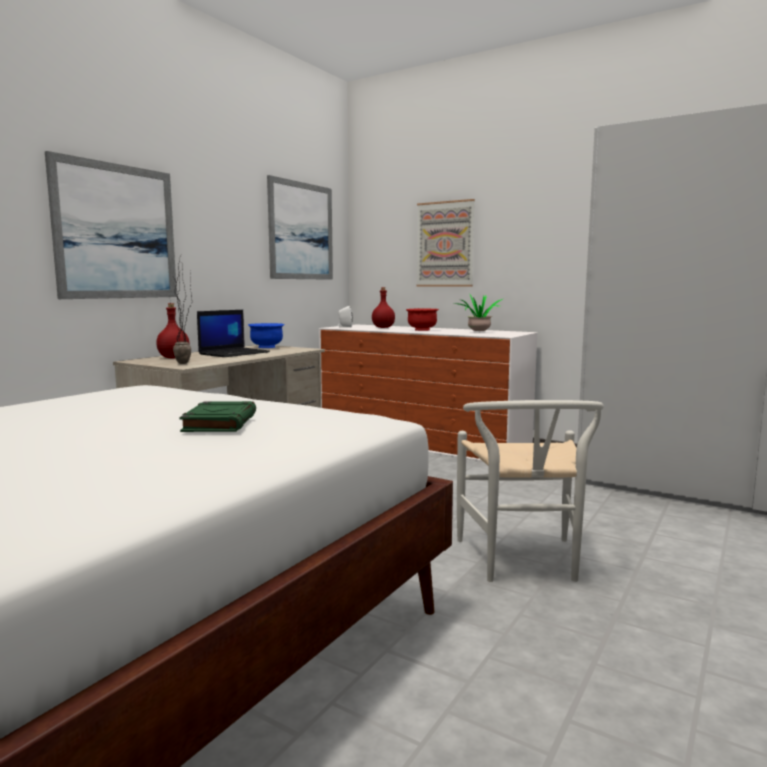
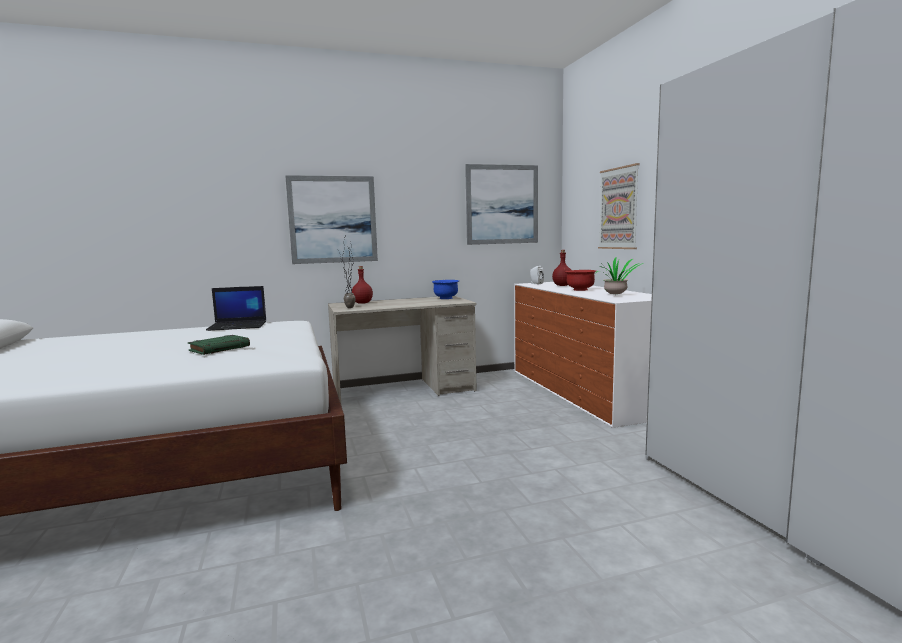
camera: 40 degrees right, 0 degrees up
laptop [197,310,270,357] -> laptop moved to [206,286,267,331]
white chair [457,400,604,582] -> none

